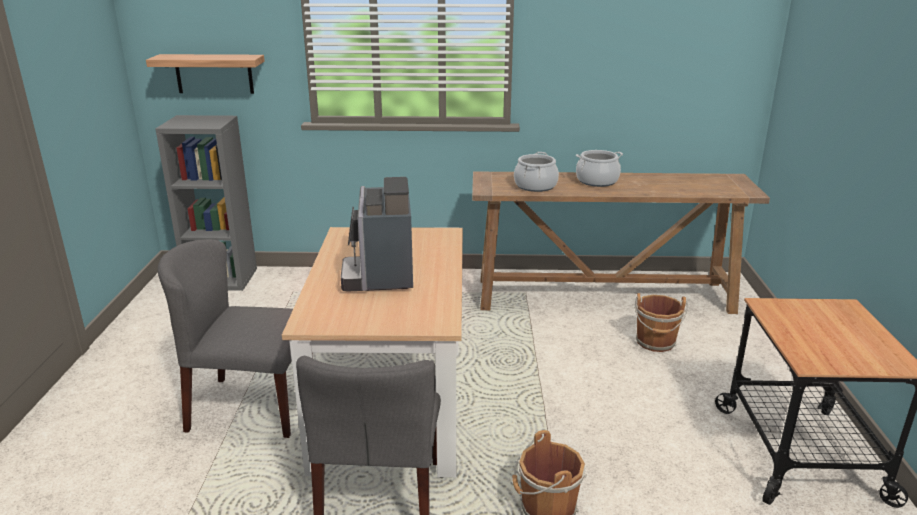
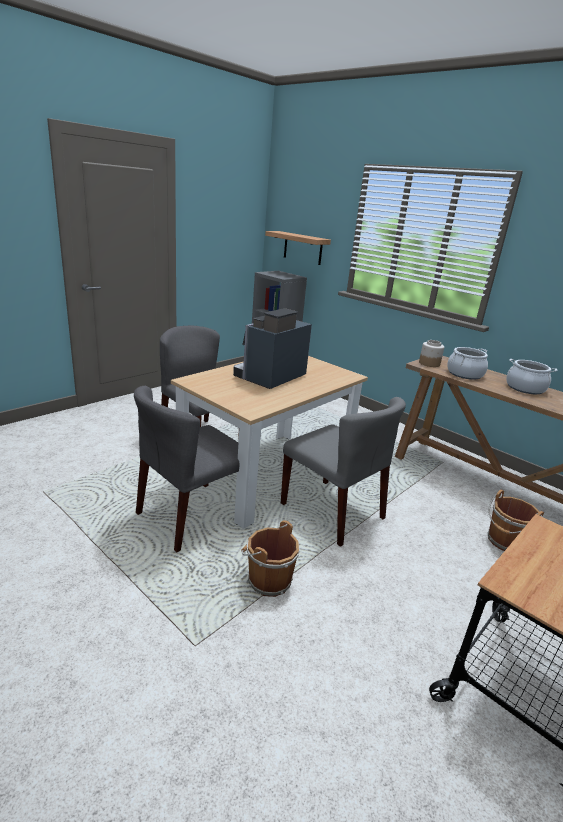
camera: 40 degrees right, 0 degrees up
none -> grey chair [281,397,406,547]
none -> jar [419,340,444,367]

